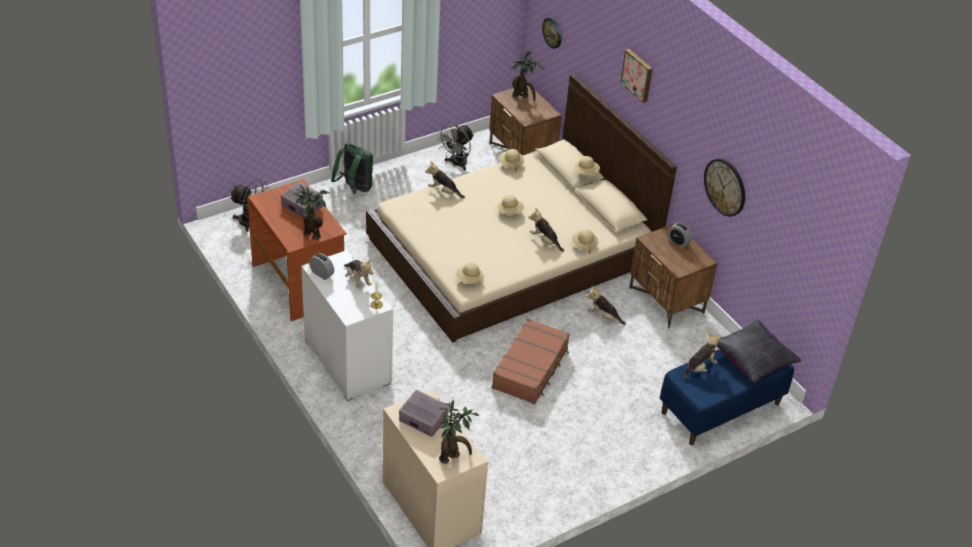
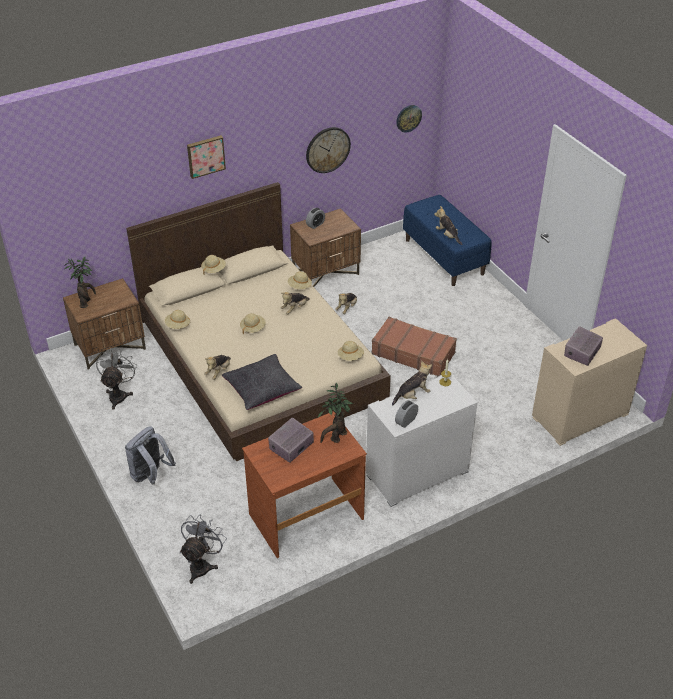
camera: 85 degrees left, 0 degrees up
green backpack [331,144,373,193] -> grey backpack [125,426,176,484]
grey fan [437,124,474,170] -> grey fan turned 120 degrees counterclockwise [96,348,137,410]
potted plant [438,400,479,464] -> none
wall clock [542,17,562,49] -> wall clock moved to [396,105,422,133]
black pillow [717,320,801,383] -> black pillow moved to [222,354,302,410]

